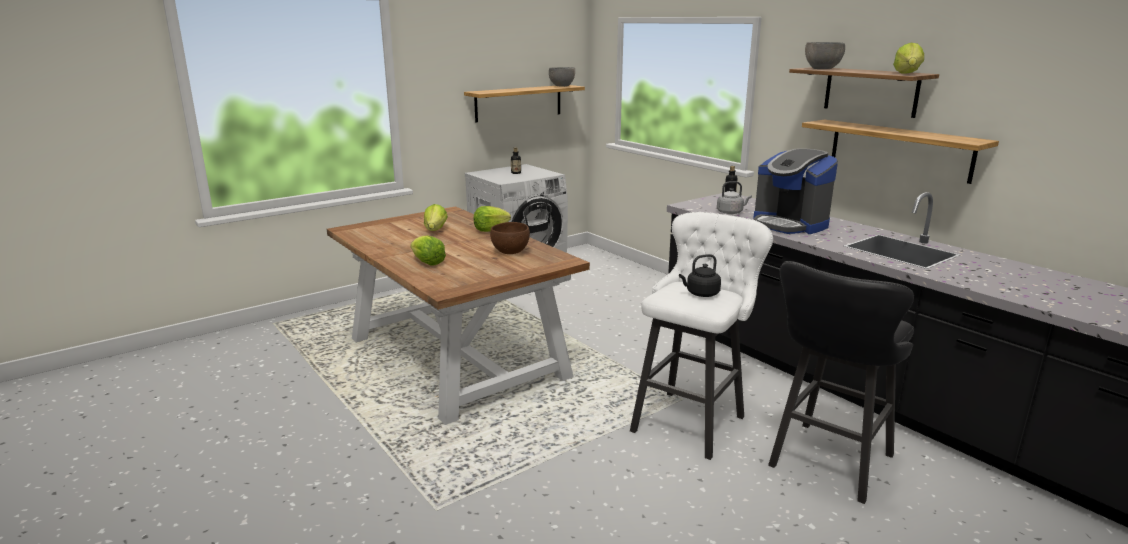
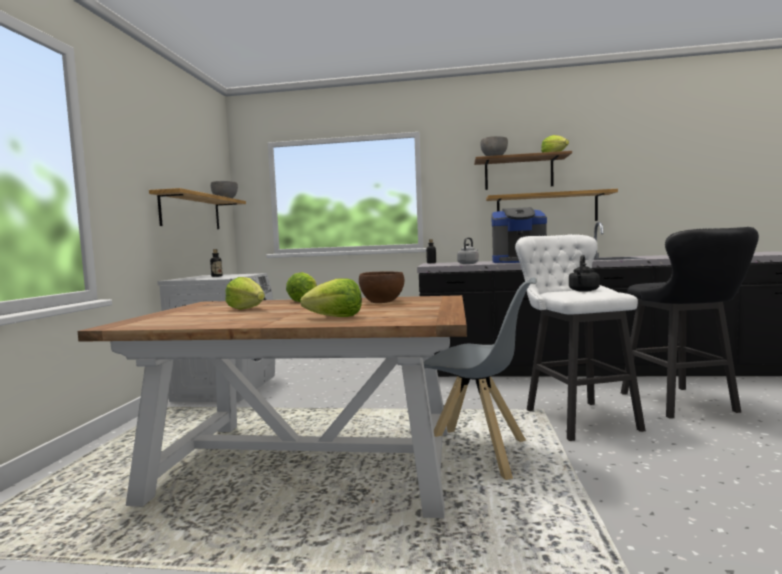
camera: 45 degrees left, 15 degrees down
none -> grey chair [424,278,537,480]

